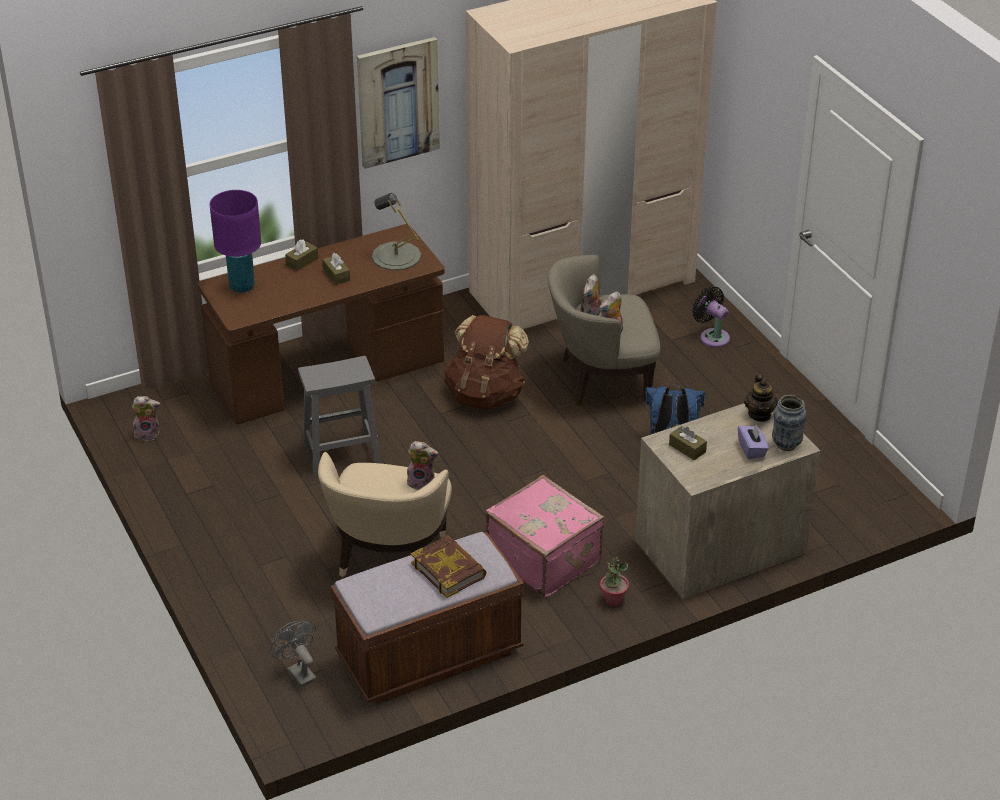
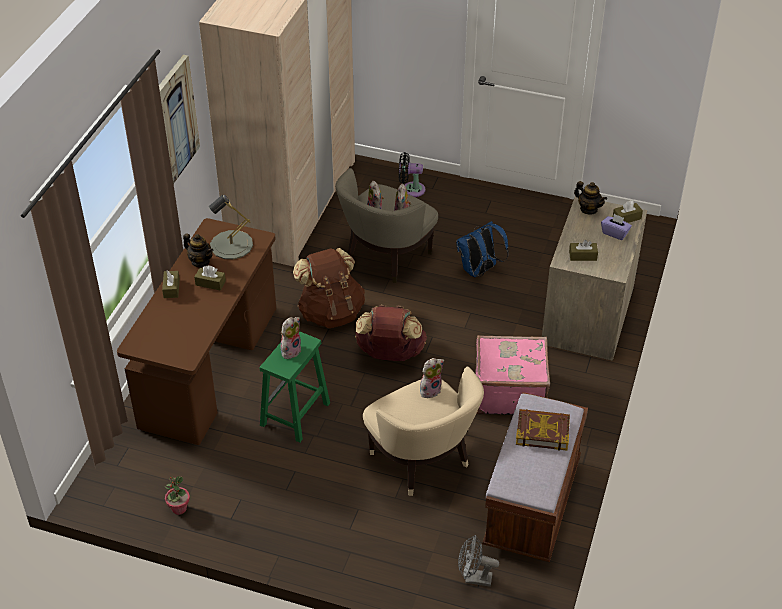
camera: 45 degrees left, 5 degrees up
plush toy [132,396,160,441] -> plush toy moved to [281,317,302,359]
purple table lamp [209,190,261,293] -> none
grey stool [298,356,381,476] -> green stool [260,331,330,443]
potted plant [600,557,629,606] -> potted plant moved to [165,476,190,515]
vase [772,395,807,451] -> brown tissue box [613,201,643,223]
none -> teapot [183,233,213,267]
none -> brown backpack [355,305,427,361]

